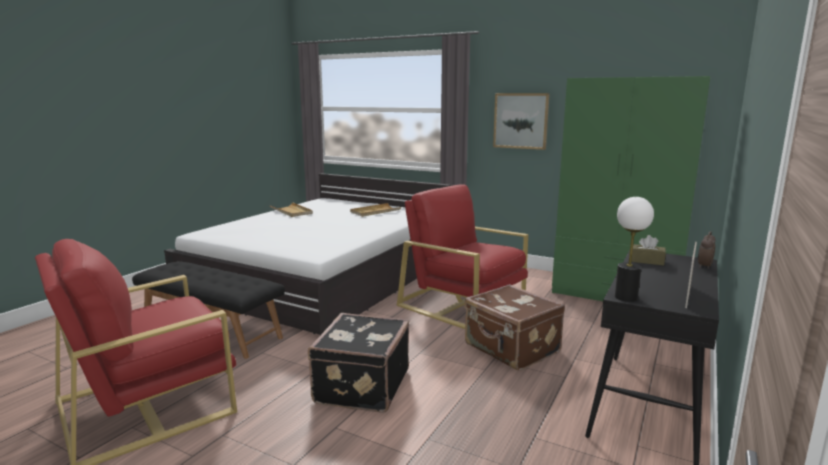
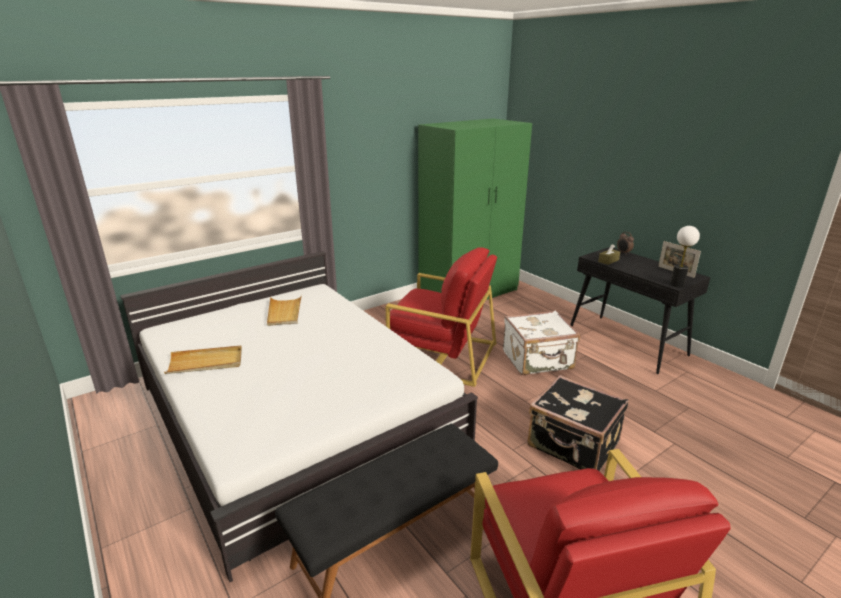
camera: 65 degrees left, 10 degrees up
red armchair [397,184,528,329] -> red armchair turned 135 degrees counterclockwise [386,248,497,387]
brown suitcase [464,284,565,371] -> white suitcase [503,311,580,375]
picture [493,93,550,150] -> none

